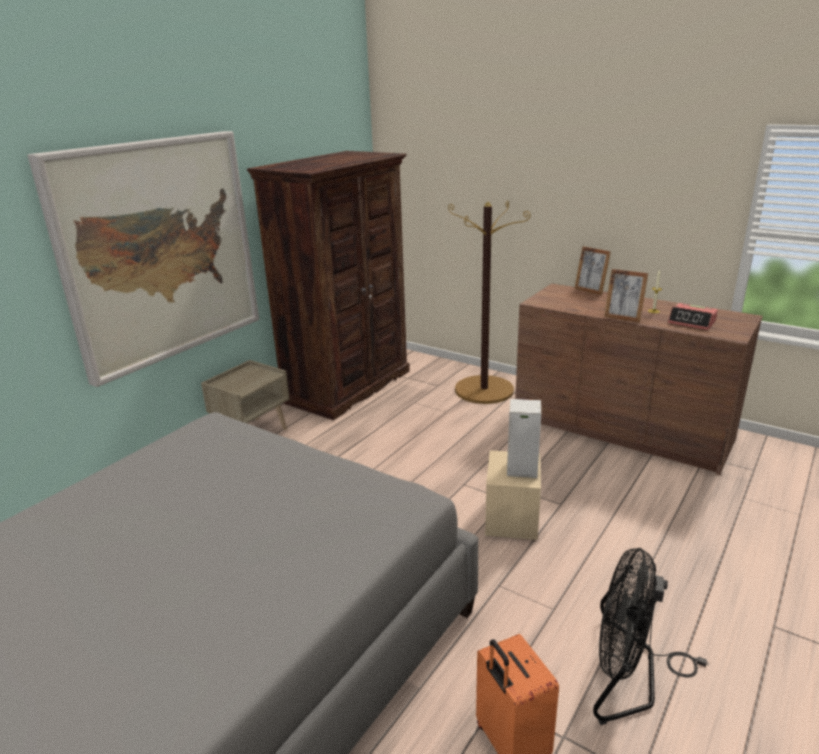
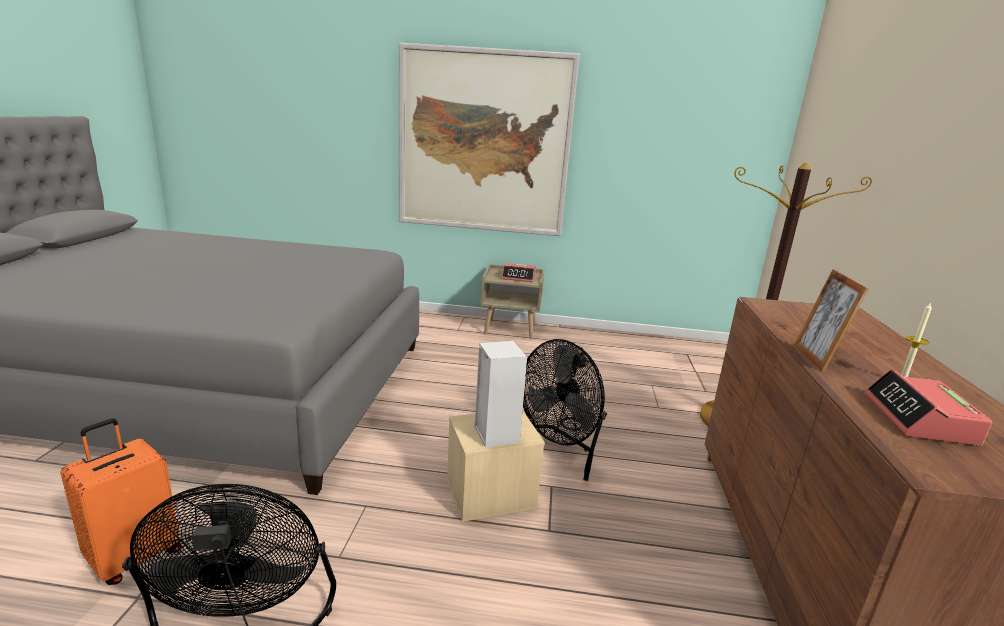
camera: 60 degrees right, 5 degrees down
brown wardrobe [247,151,410,420] -> none
picture frame [574,246,611,295] -> none
none -> alarm clock [502,263,536,282]
none -> black fan [523,339,607,481]

